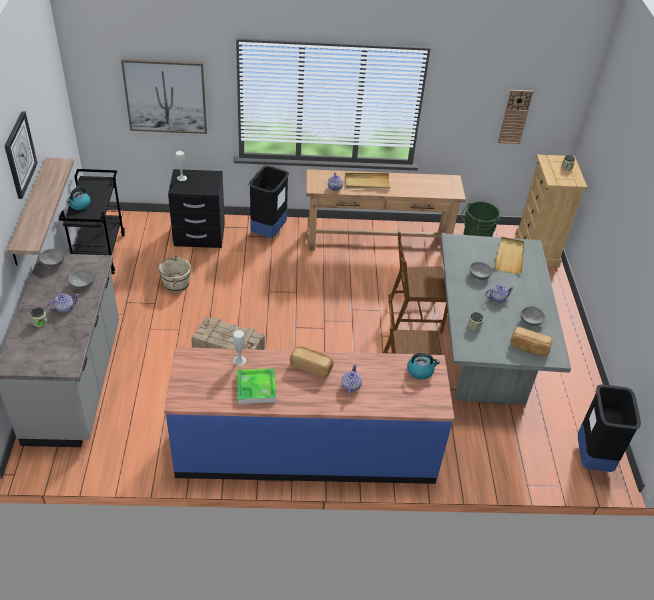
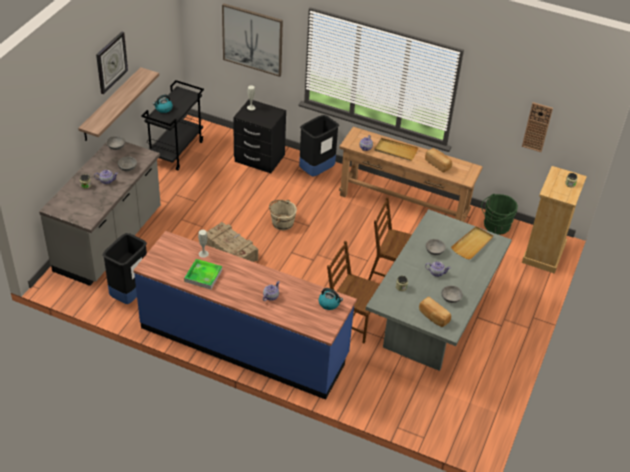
camera: 25 degrees right, 0 degrees up
beige bucket [157,256,191,292] -> beige bucket moved to [269,200,297,230]
bread [290,346,333,378] -> bread moved to [425,148,452,173]
black trash can [578,384,641,472] -> black trash can moved to [102,233,147,304]

